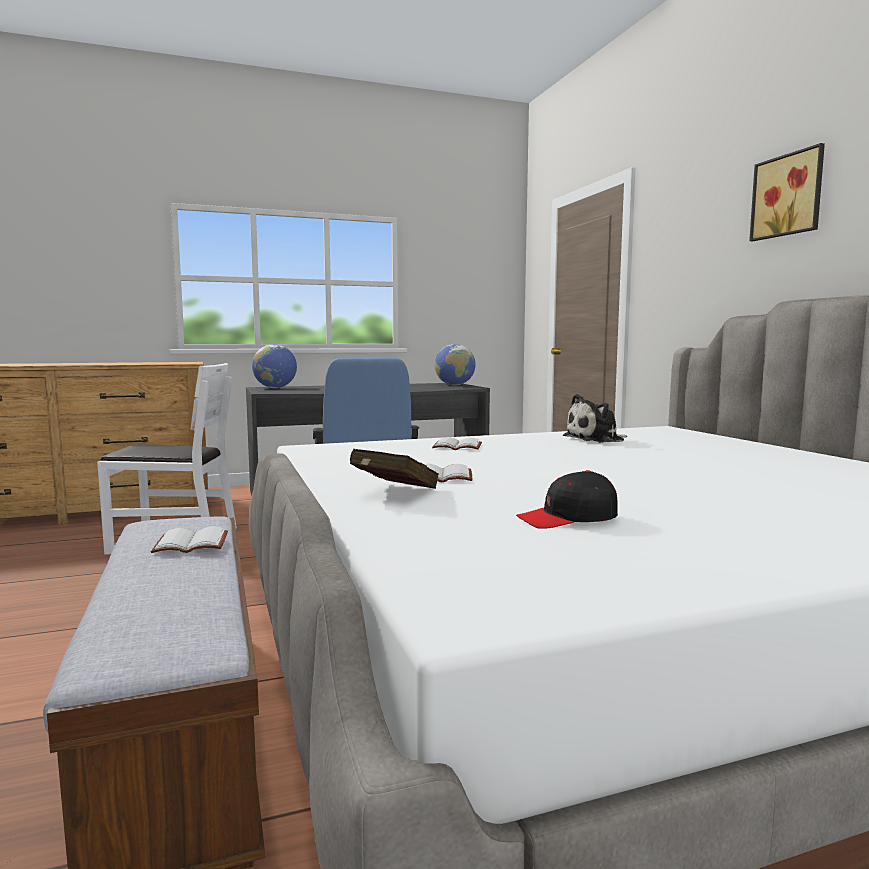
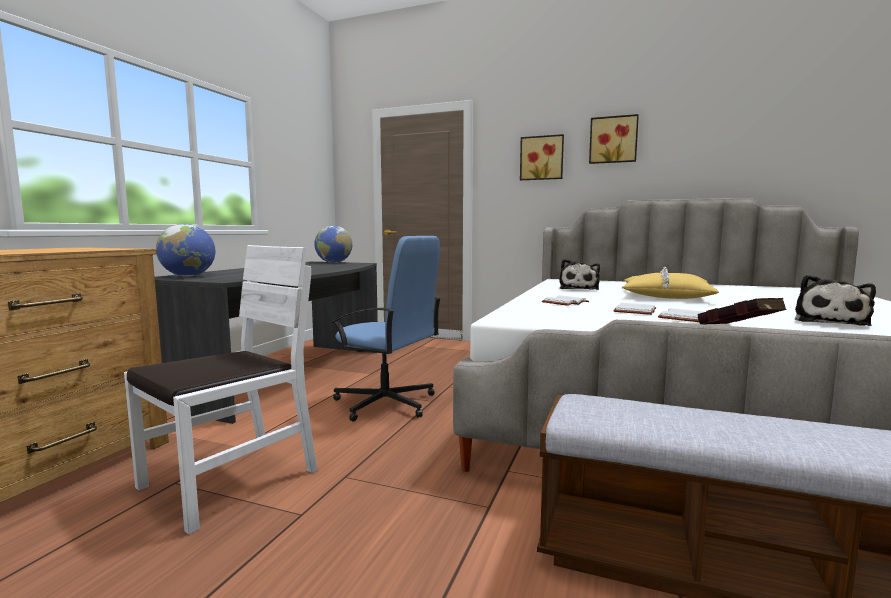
camera: 50 degrees left, 0 degrees up
white book [151,526,228,553] -> white book moved to [614,303,656,315]
black cap [516,470,618,529] -> plush toy [795,275,876,326]
none -> picture [520,134,564,180]
none -> yellow pillow [621,267,719,299]

